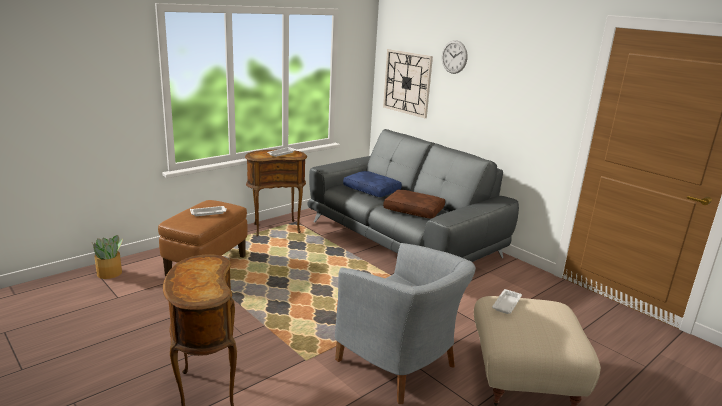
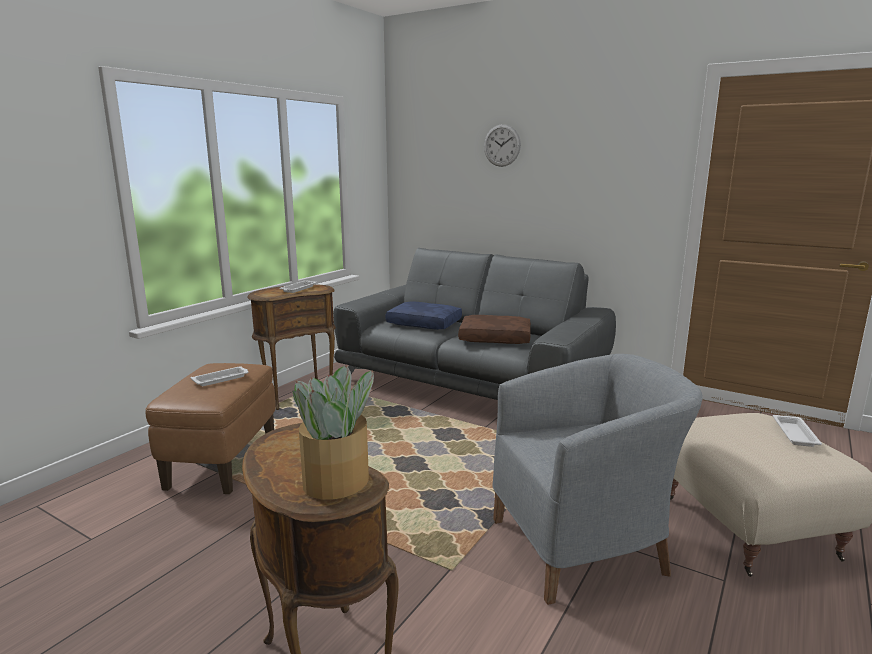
camera: 15 degrees left, 5 degrees down
potted plant [92,235,123,279] -> potted plant moved to [293,365,374,500]
grey armchair [335,243,476,404] -> grey armchair turned 45 degrees counterclockwise [492,354,702,605]
wall clock [383,49,433,118] -> none
white tray [492,289,522,314] -> white tray moved to [773,415,822,447]

